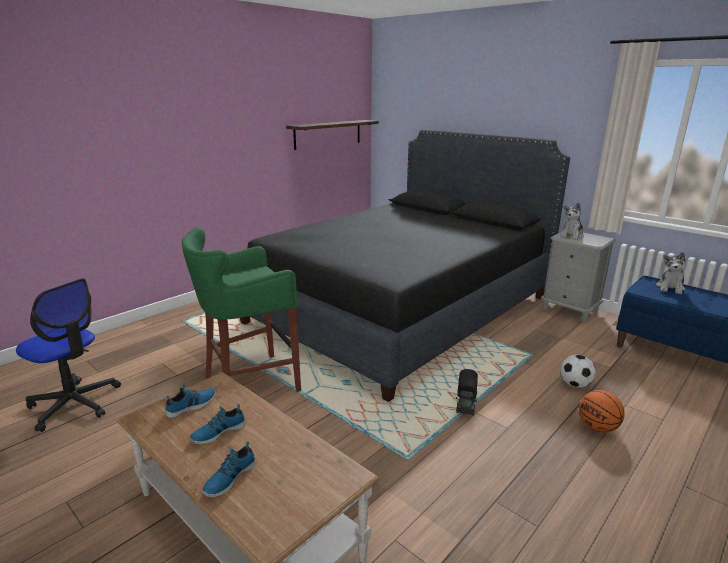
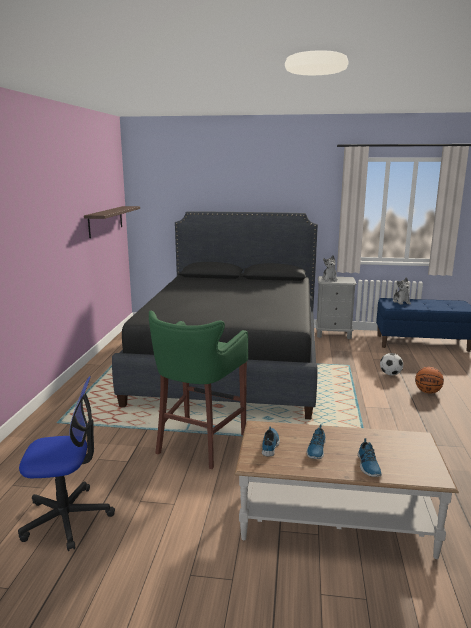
camera: 35 degrees left, 5 degrees down
toy truck [456,369,478,416] -> none

